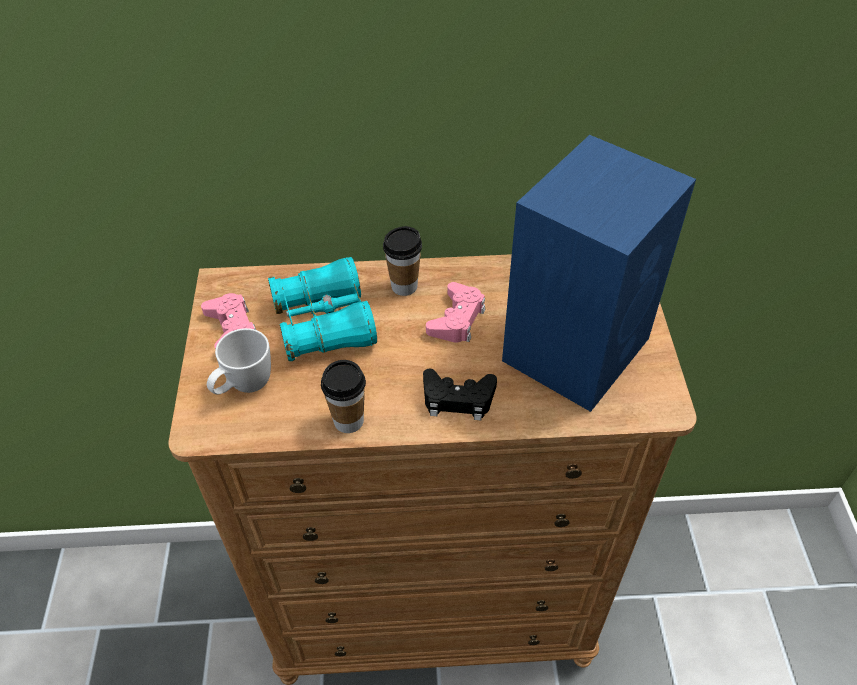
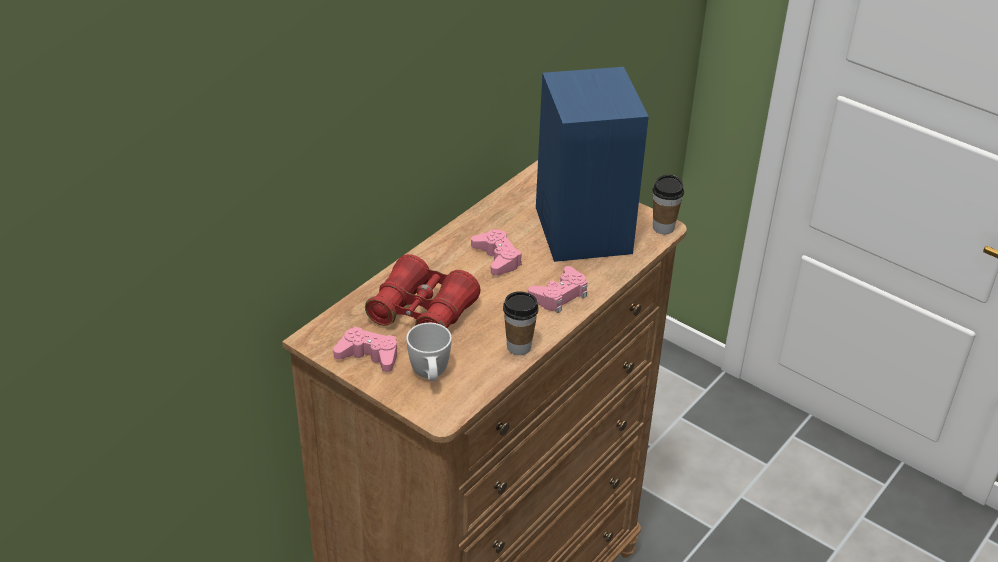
camera: 50 degrees left, 10 degrees down
turquoise binoculars [268,257,377,361] -> red binoculars [365,254,480,328]
cup [383,226,422,296] -> cup moved to [653,175,684,234]
black game controller [423,369,497,420] -> pink game controller [528,266,587,313]

